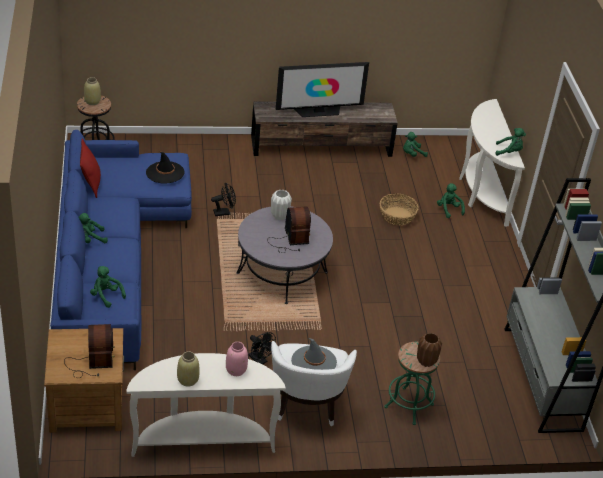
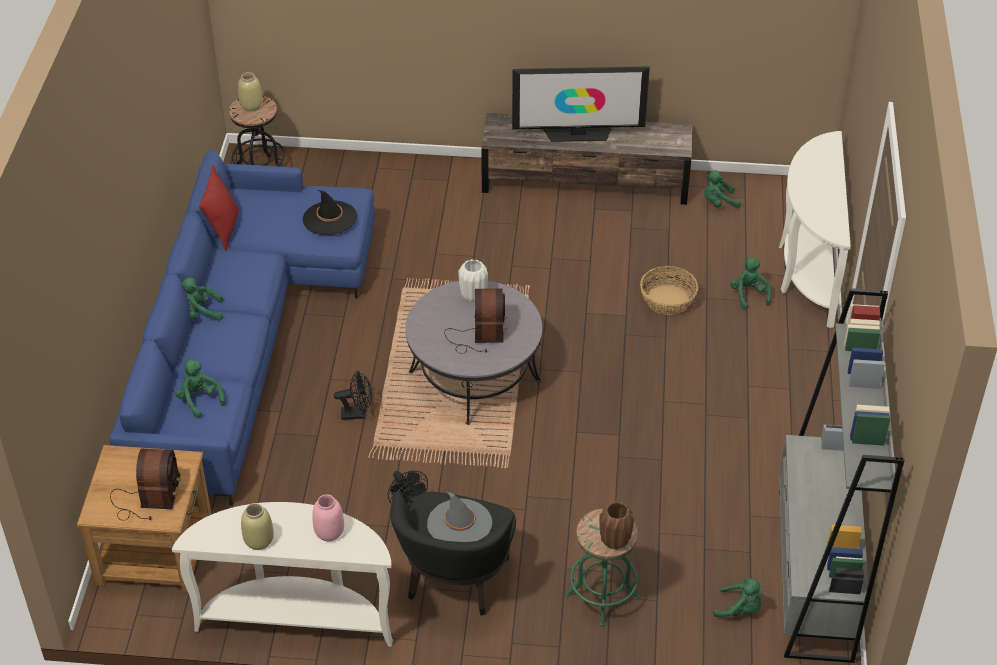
camera: 15 degrees right, 5 degrees up
black fan [211,184,236,216] -> black fan moved to [334,370,372,420]
white armchair [271,341,357,426] -> black armchair [390,491,516,616]
green plush toy [496,128,526,156] -> green plush toy moved to [713,578,763,617]

